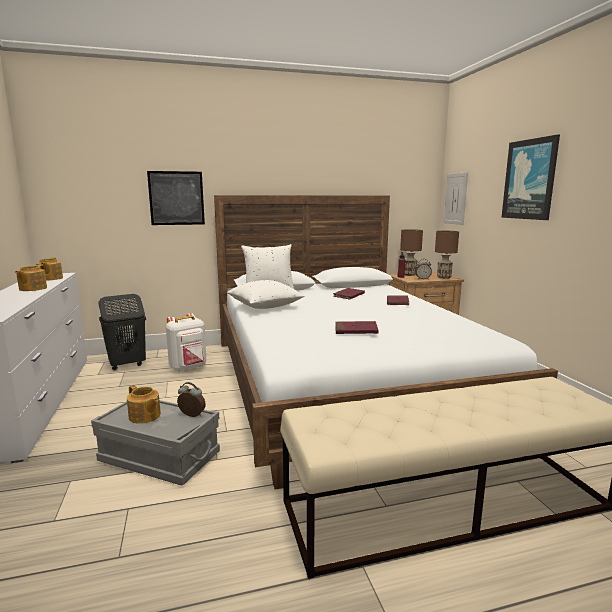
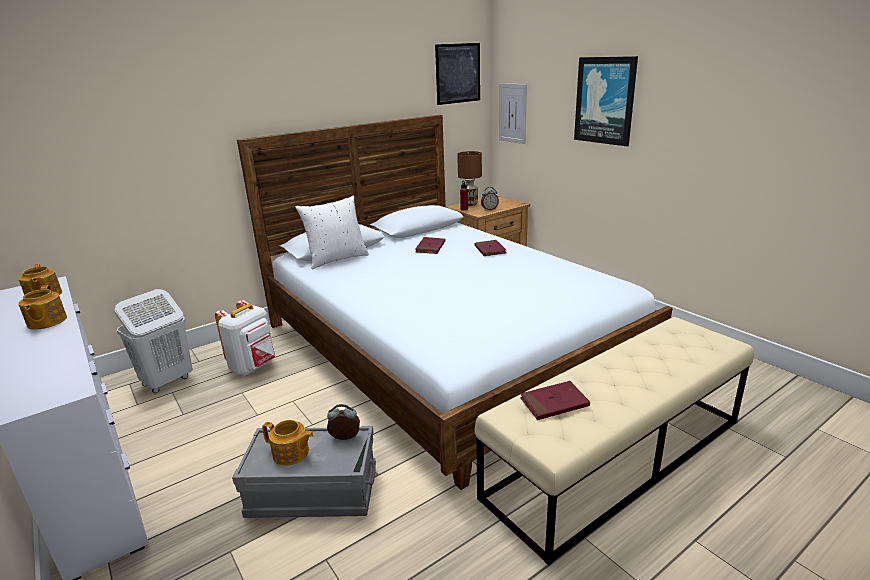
camera: 20 degrees left, 10 degrees up
black laundry basket [98,294,146,370] -> white laundry basket [115,289,193,393]
picture [147,171,205,225] -> picture moved to [435,43,480,105]
white pillow [227,280,304,309] -> none
red book [335,321,379,334] -> red book moved to [520,381,590,420]
brown table lamp [435,231,459,279] -> none

